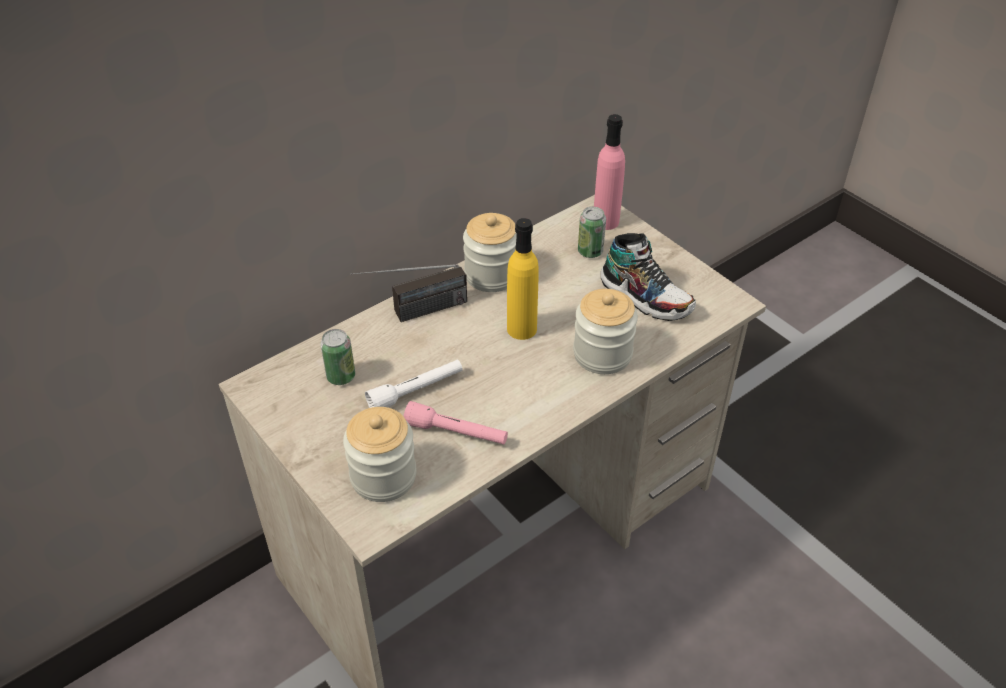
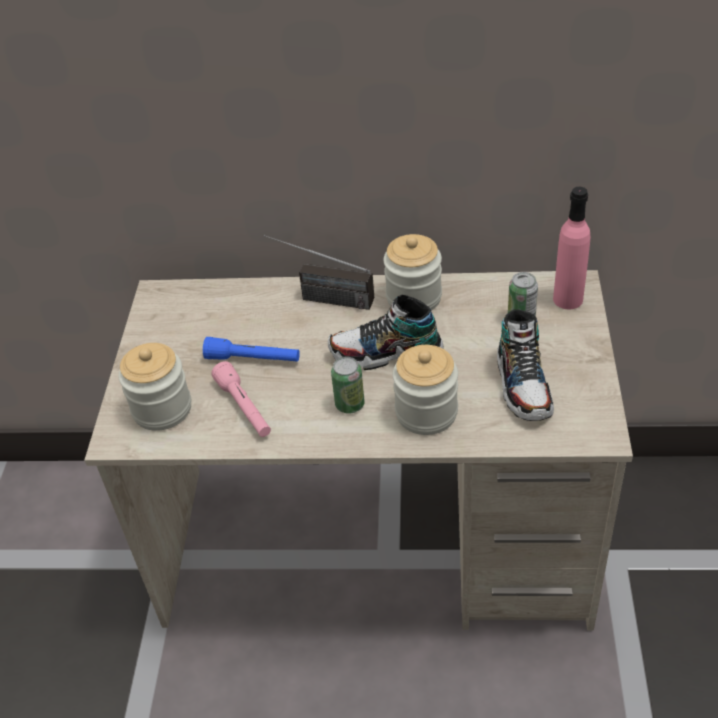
camera: 45 degrees right, 0 degrees up
can [320,329,355,385] -> can moved to [331,357,365,414]
white flashlight [365,360,463,408] -> blue flashlight [203,337,300,362]
yellow bottle [507,218,539,340] -> shoe [327,295,443,370]

